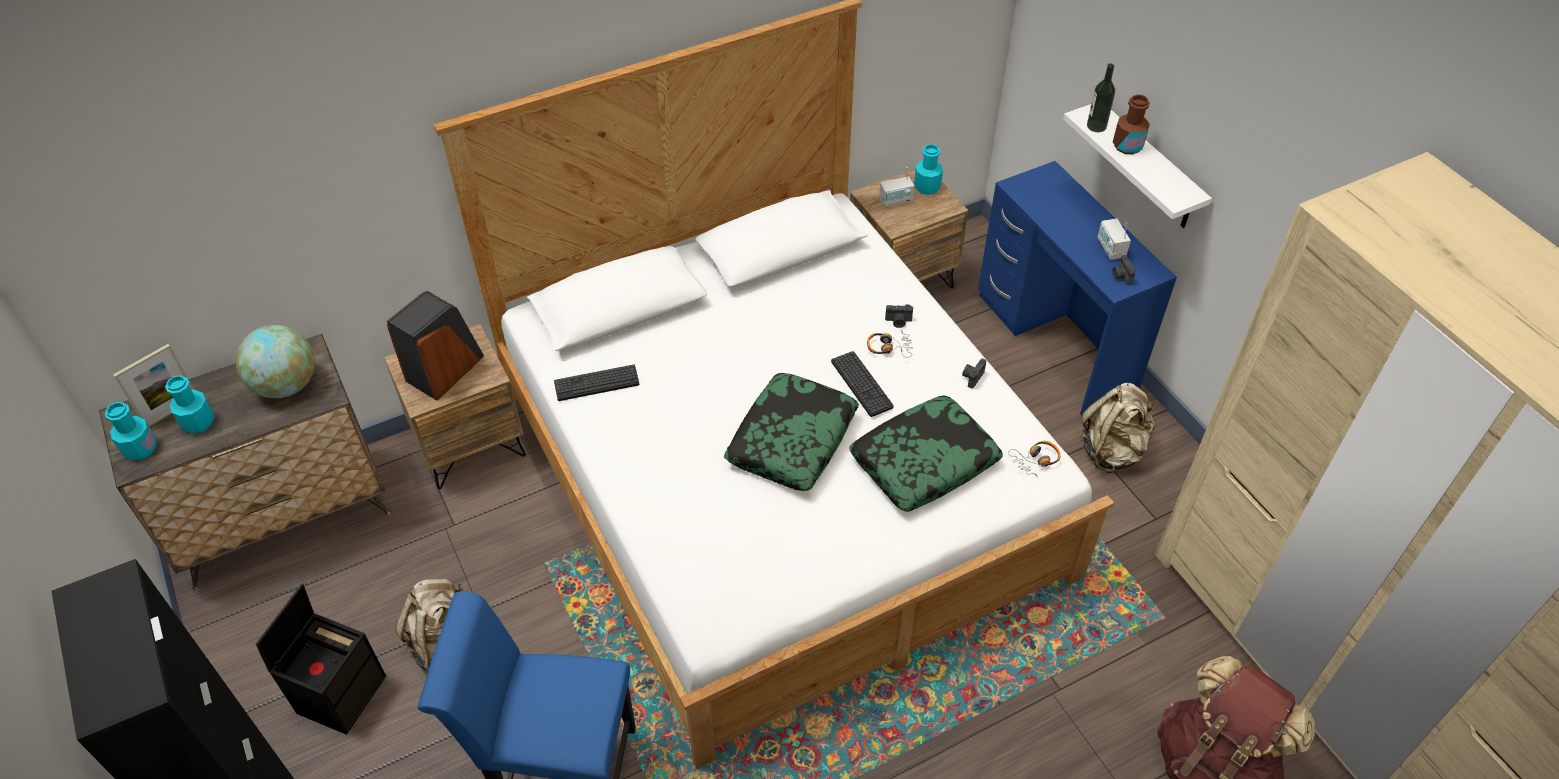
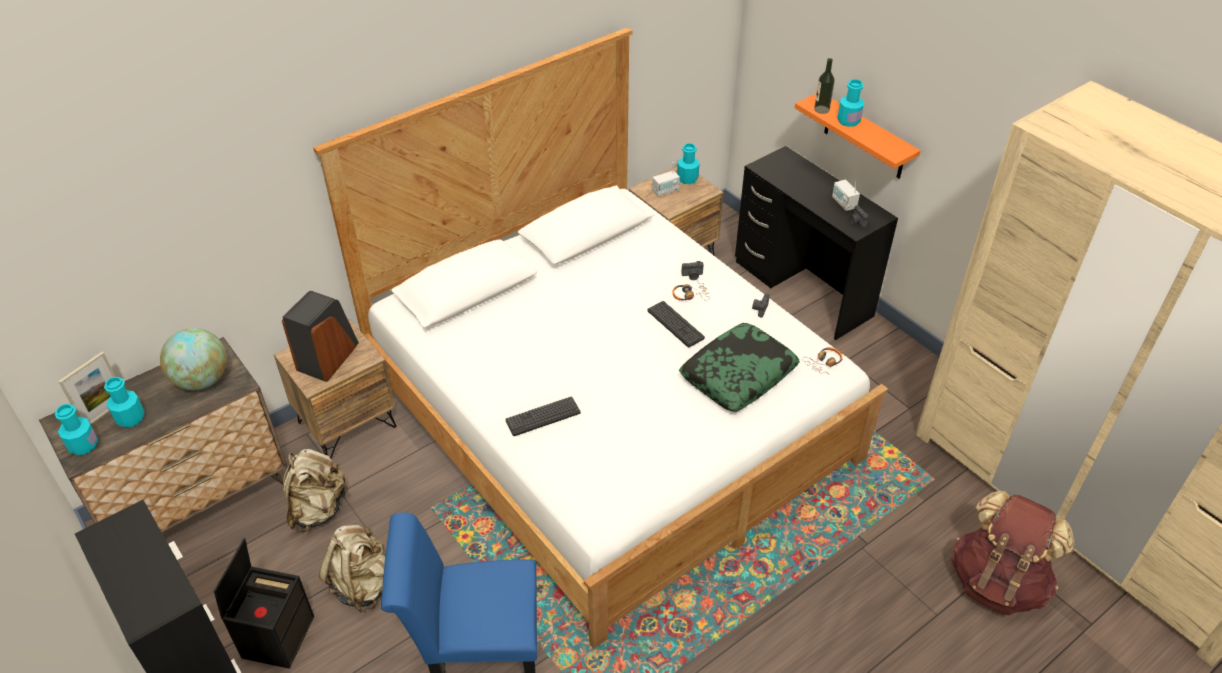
camera: 10 degrees left, 5 degrees down
keyboard [554,365,640,401] -> keyboard moved to [505,397,580,436]
pillow [724,373,859,491] -> none
blue desk [978,161,1177,415] -> black desk [735,146,898,340]
white shelf [1063,104,1212,228] -> orange shelf [795,93,921,179]
beige backpack [1081,383,1155,473] -> beige backpack moved to [283,449,349,532]
brown bottle [1113,95,1150,154] -> turquoise bottle [837,79,864,127]

